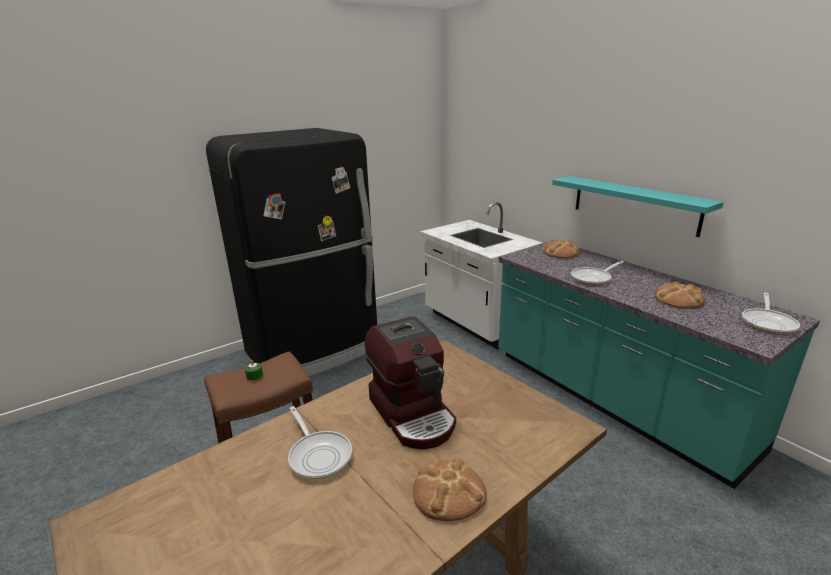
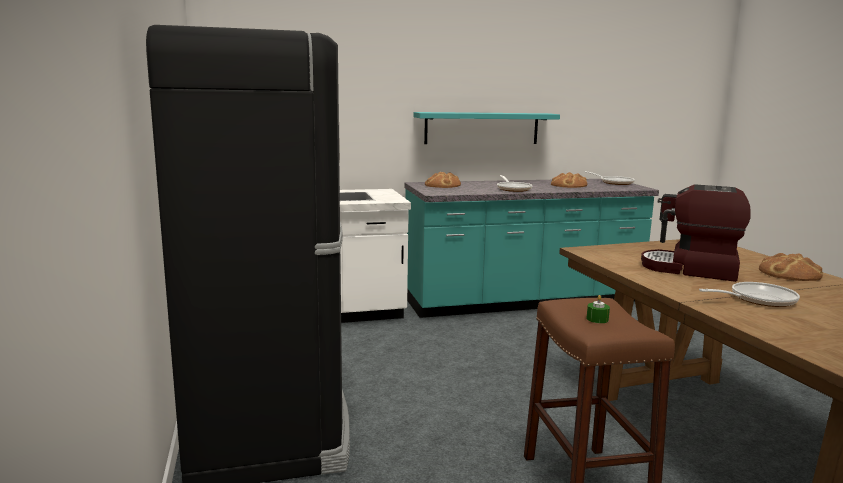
camera: 70 degrees left, 10 degrees down
coffee machine [365,317,456,449] -> coffee machine turned 150 degrees counterclockwise [641,184,751,282]

